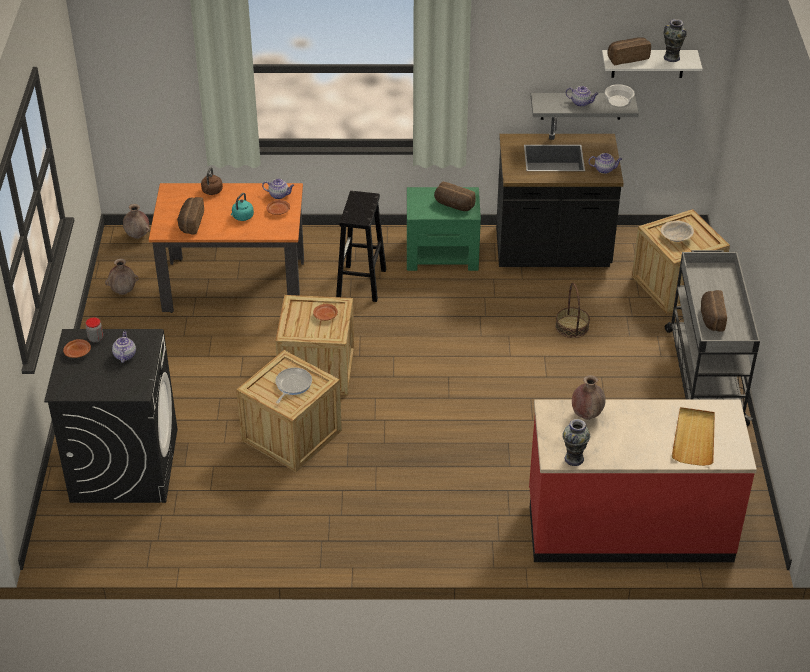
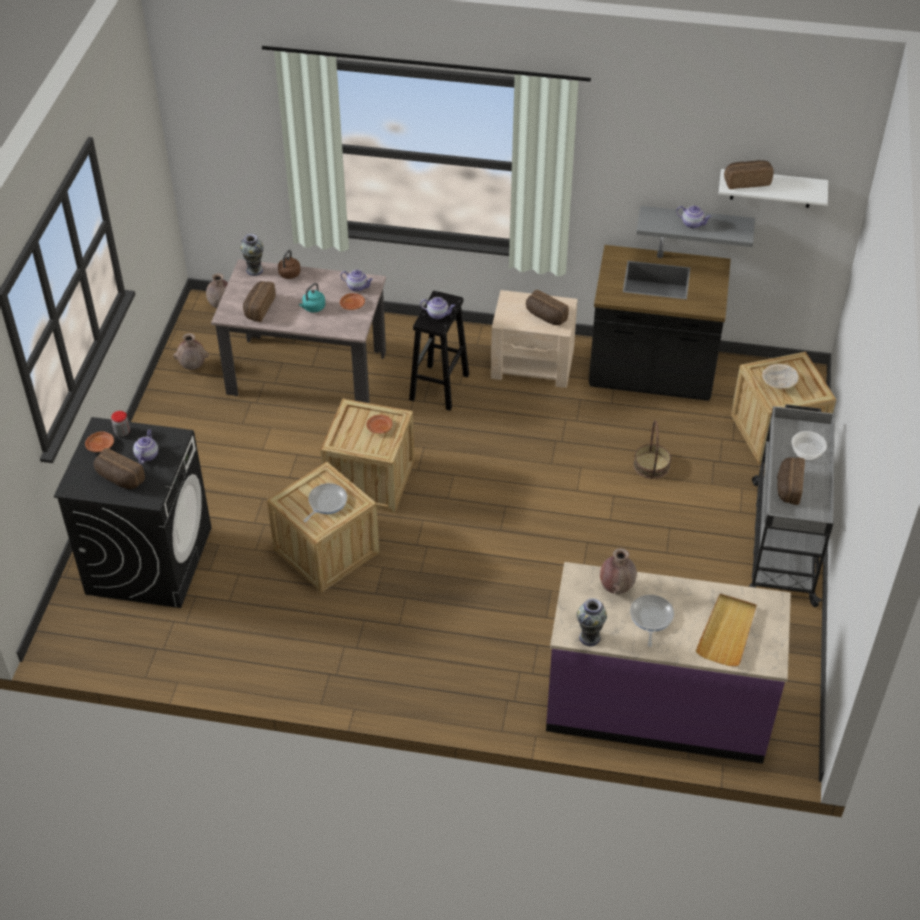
camera: 10 degrees right, 5 degrees up
orange dining table [149,183,304,313] -> beige dining table [211,259,386,403]
green nightstand [407,187,481,271] -> beige nightstand [491,290,578,388]
red counter [529,399,757,562] -> purple counter [546,562,791,764]
teapot [588,153,622,174] -> teapot moved to [420,297,455,319]
bowl [605,84,635,108] -> bowl moved to [792,431,827,462]
vase [663,19,687,62] -> vase moved to [240,234,264,276]
none -> bread [94,448,145,489]
none -> frying pan [630,595,674,647]

